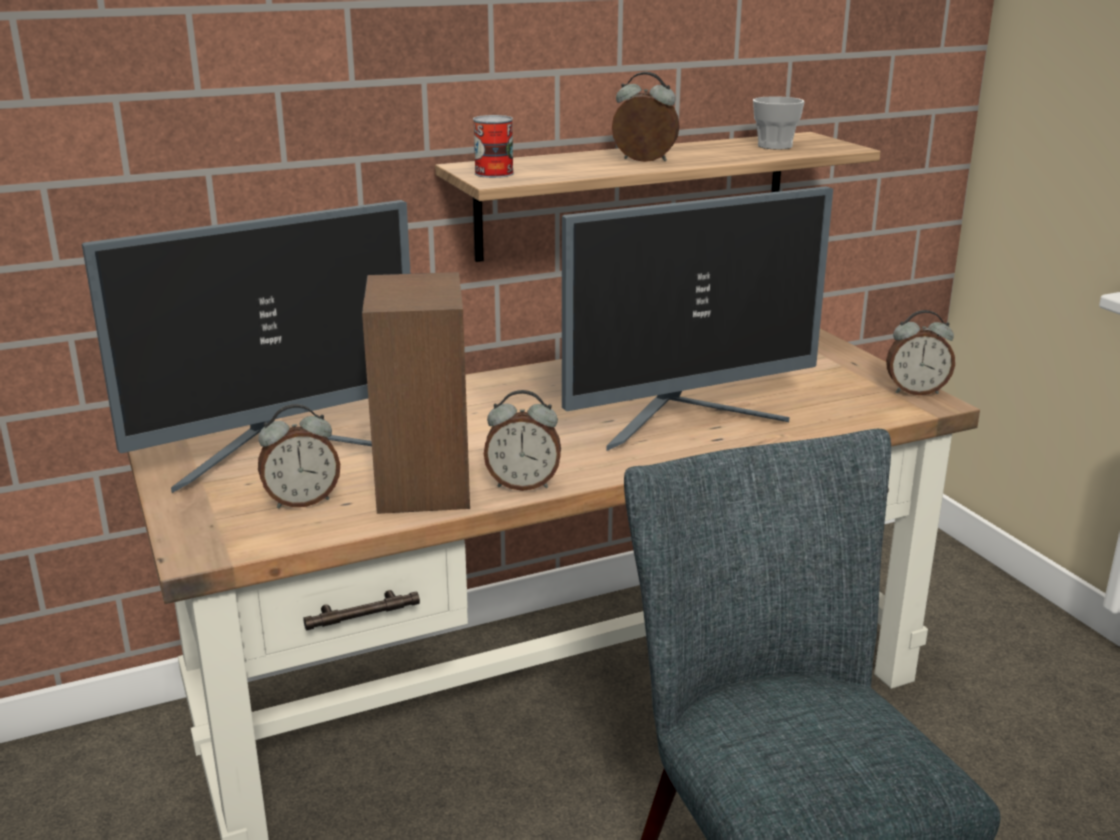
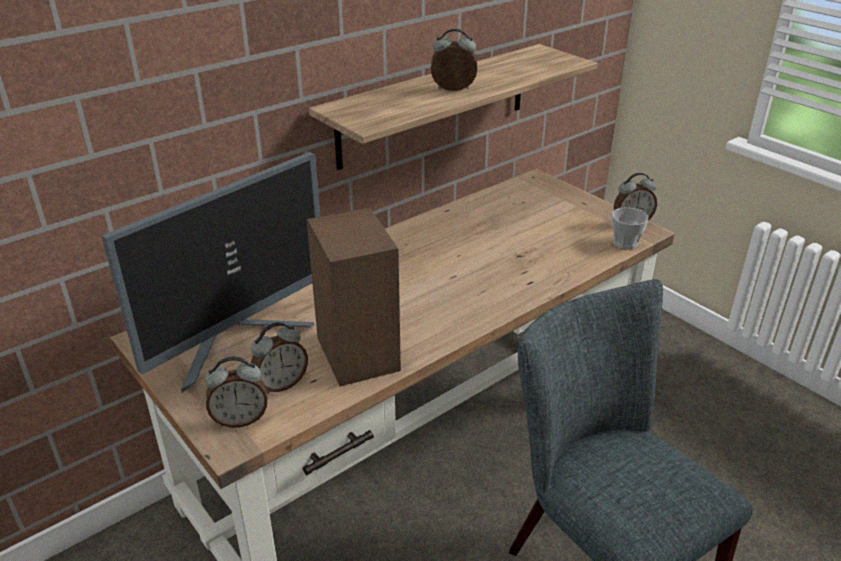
camera: 15 degrees left, 10 degrees up
can [473,115,514,178] -> none
alarm clock [484,390,561,491] -> alarm clock moved to [205,357,267,428]
monitor [562,186,833,451] -> none
cup [753,96,804,150] -> cup moved to [612,207,648,249]

